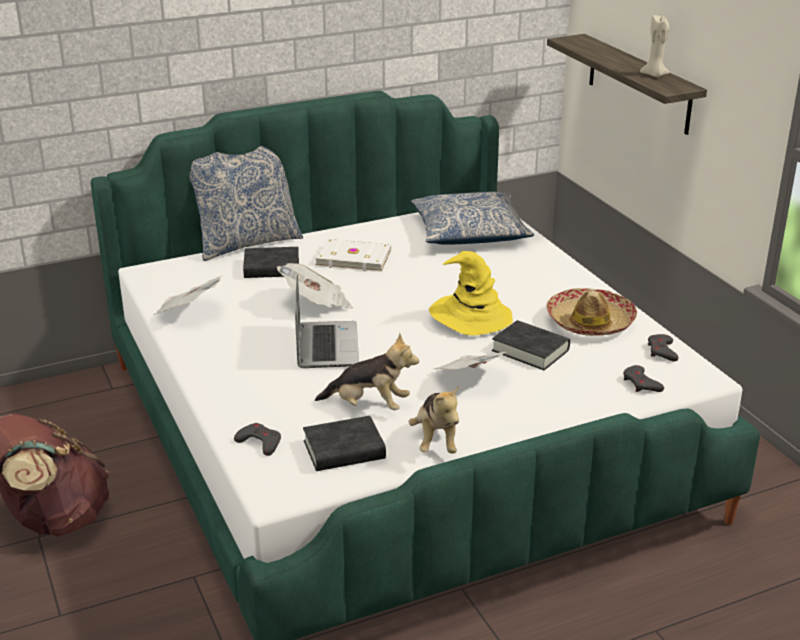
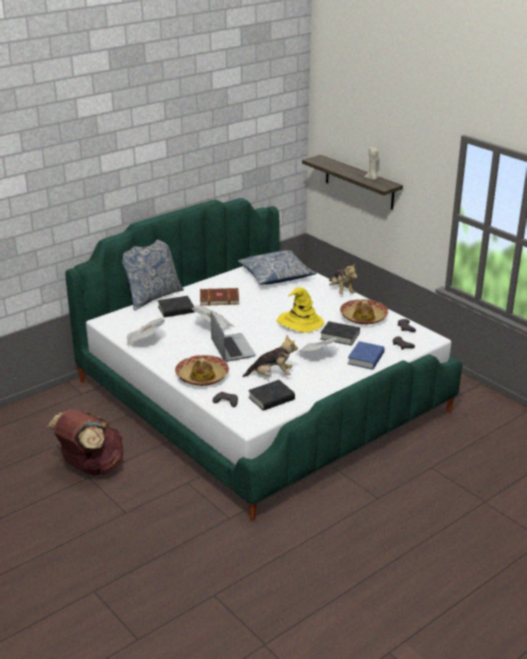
camera: 15 degrees left, 0 degrees up
white book [315,239,391,272] -> brown book [200,288,239,306]
plush toy [409,386,459,454] -> plush toy moved to [329,264,357,294]
none -> hat [175,355,229,386]
none -> blue book [348,341,384,370]

